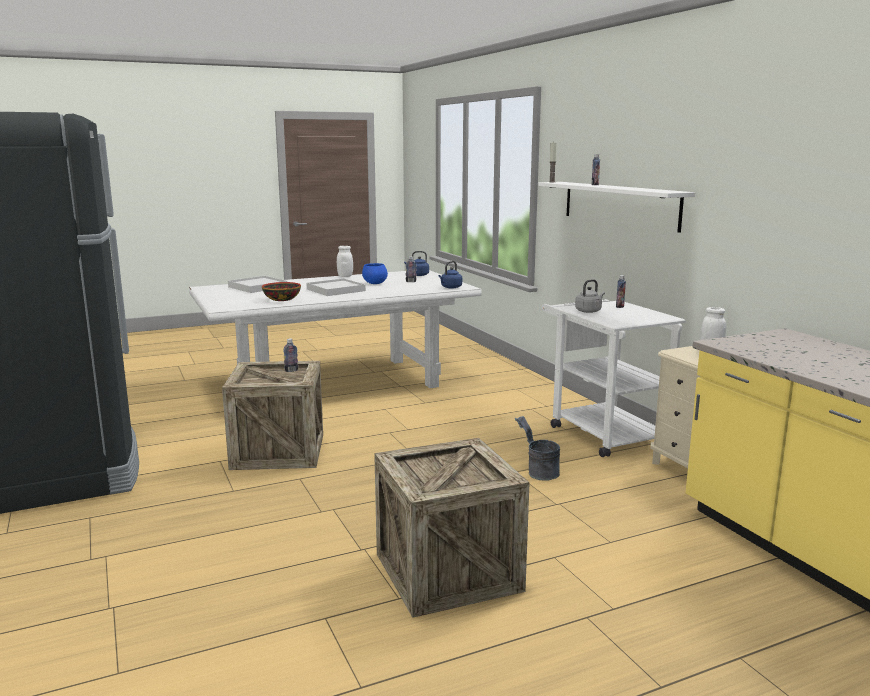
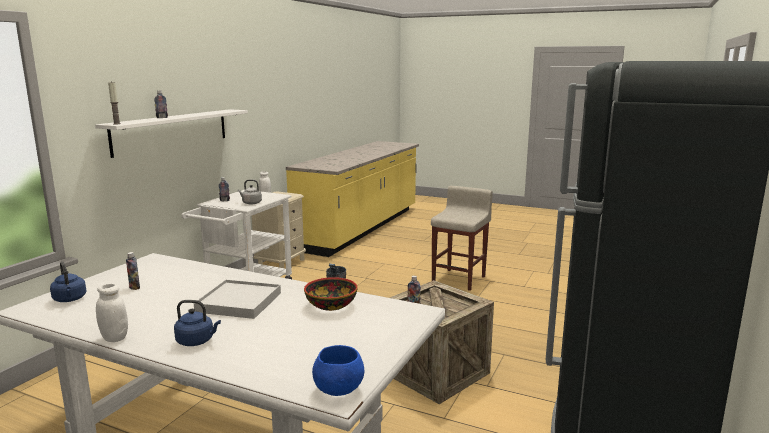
camera: 130 degrees left, 0 degrees up
white tray [228,276,287,293] -> none
blue bowl [362,263,388,284] -> blue bowl moved to [312,345,364,396]
crate [374,438,530,618] -> beige stool [431,186,493,291]
blue kettle [438,261,462,289] -> blue kettle moved to [174,300,221,346]

